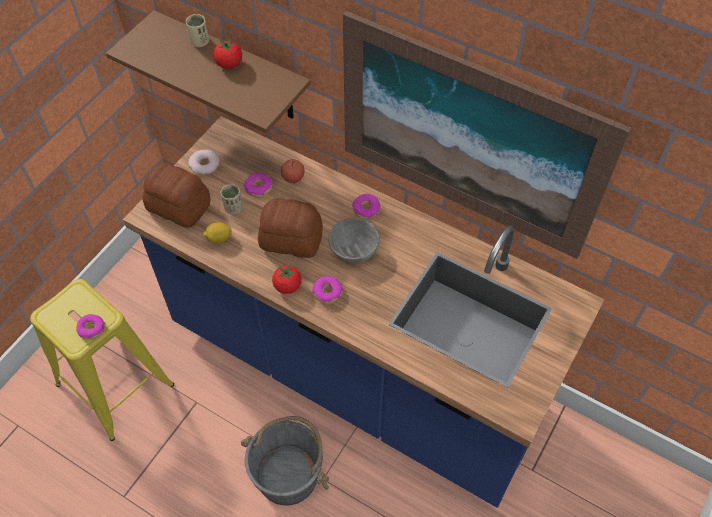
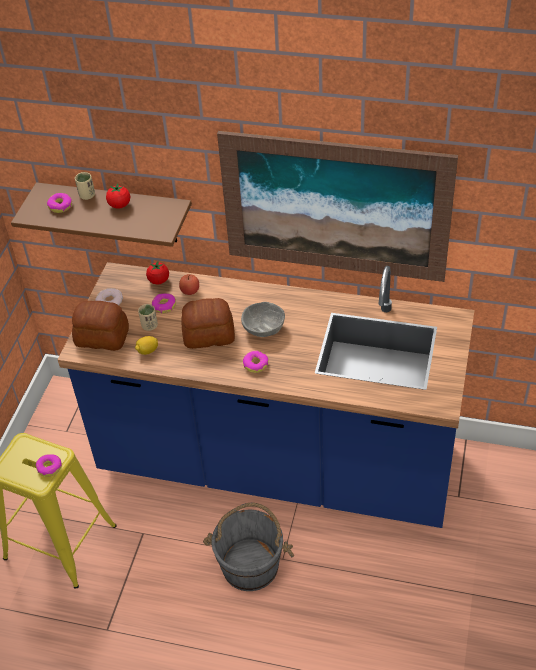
camera: 15 degrees left, 10 degrees down
tomato [272,265,301,294] -> tomato moved to [146,261,169,284]
donut [352,194,380,219] -> donut moved to [47,193,72,213]

